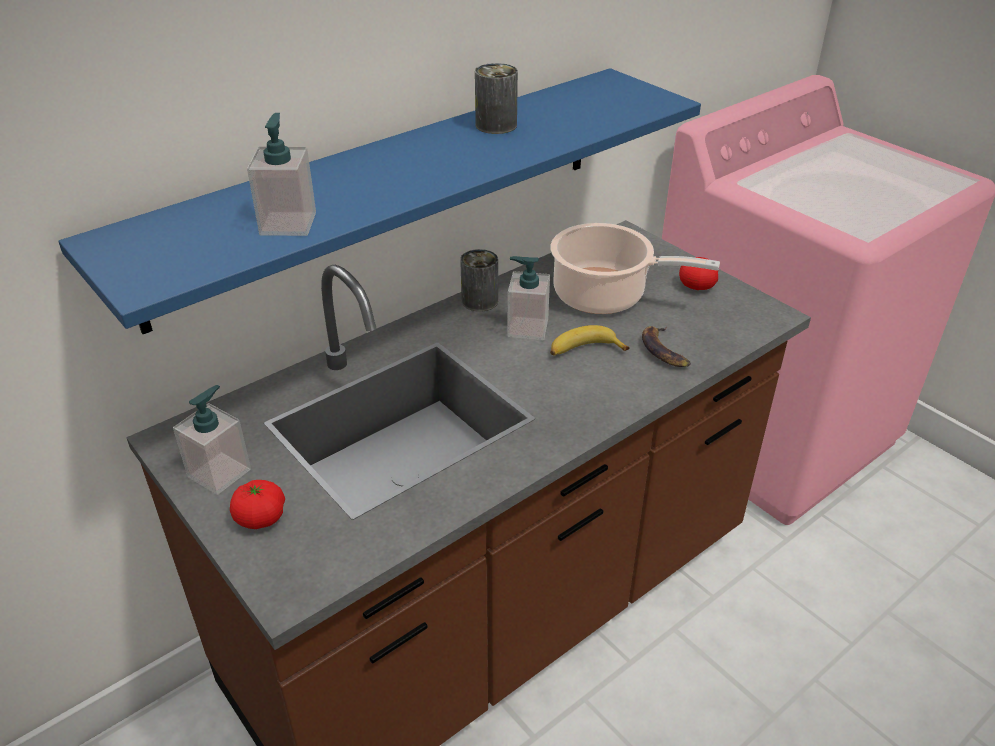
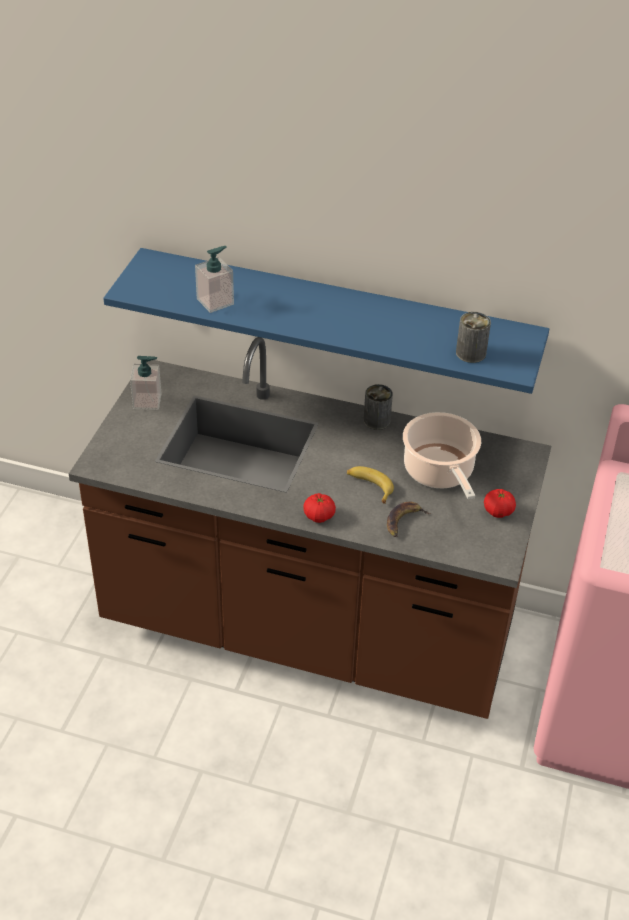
camera: 55 degrees right, 5 degrees up
tomato [230,480,285,529] -> tomato moved to [303,493,336,523]
can [475,63,518,134] -> can moved to [456,312,491,363]
soap dispenser [507,256,550,340] -> none

